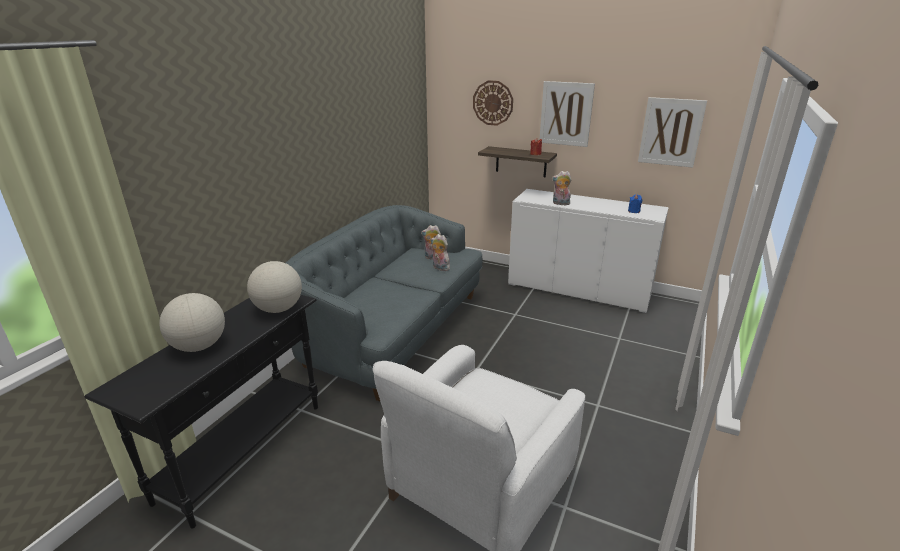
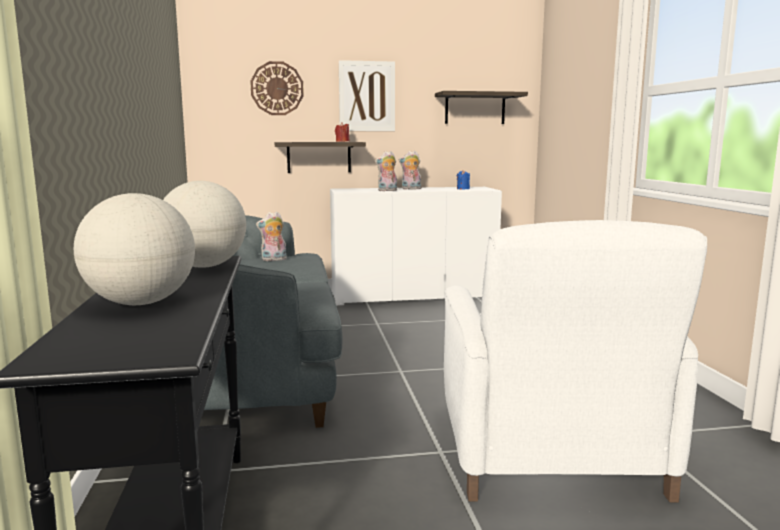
camera: 35 degrees left, 15 degrees down
plush toy [431,234,450,271] -> plush toy moved to [399,151,421,189]
picture [638,97,707,168] -> shelf [435,91,528,124]

